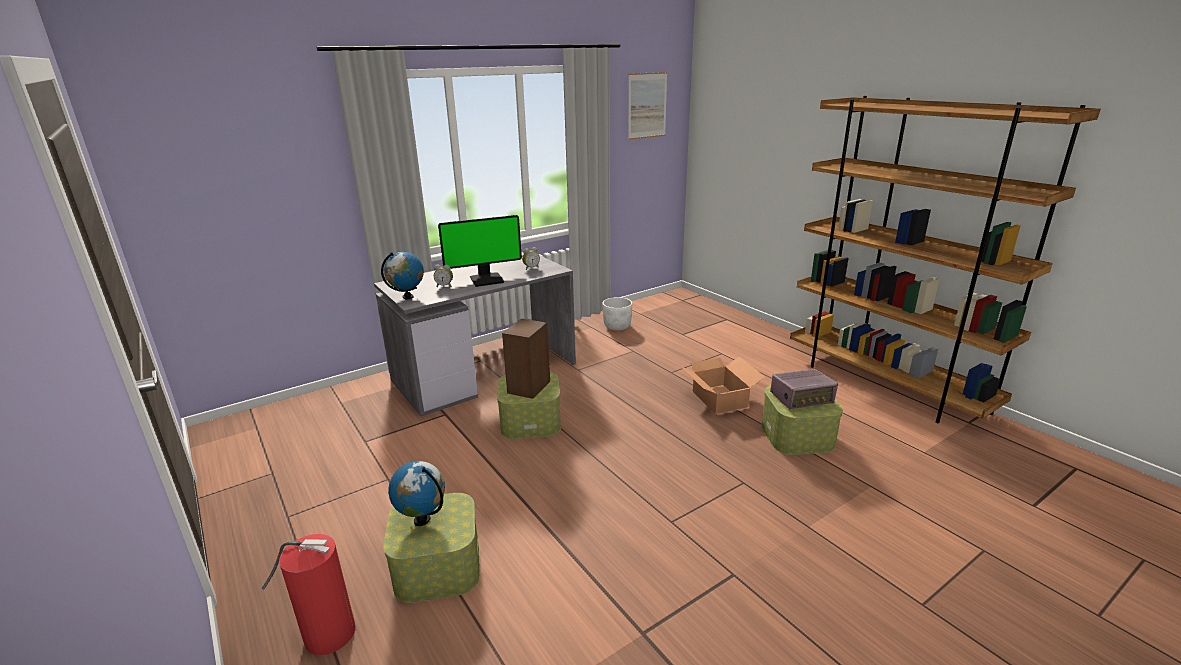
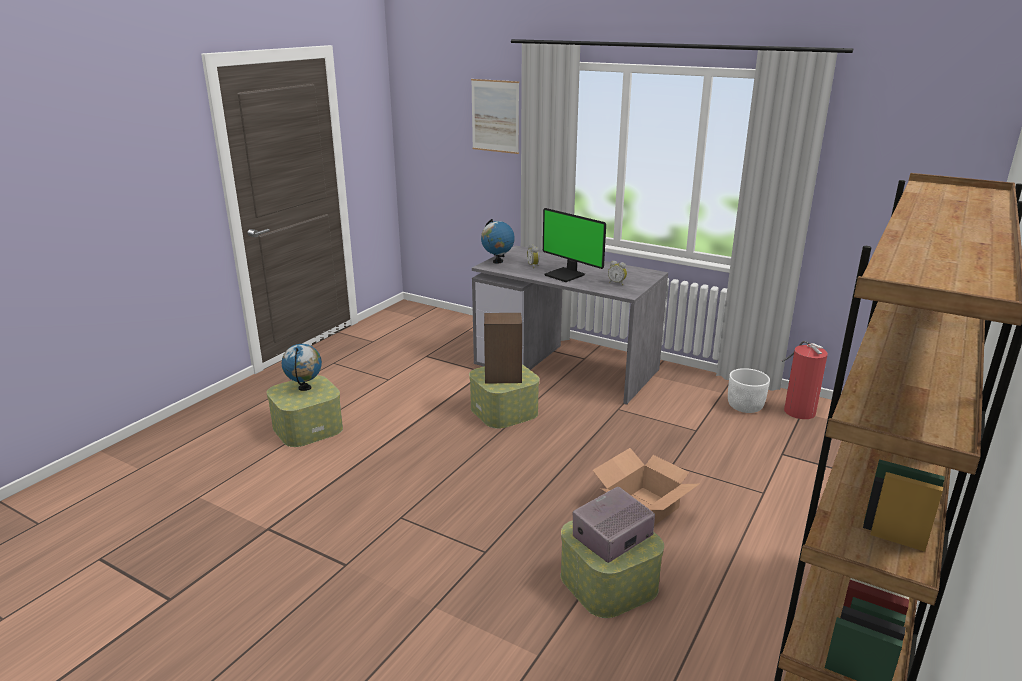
camera: 65 degrees right, 0 degrees up
fire extinguisher [262,534,355,655] -> fire extinguisher moved to [782,341,828,419]
picture [628,72,668,140] -> picture moved to [471,79,519,154]
radio [770,369,838,410] -> radio turned 90 degrees clockwise [573,487,655,563]

